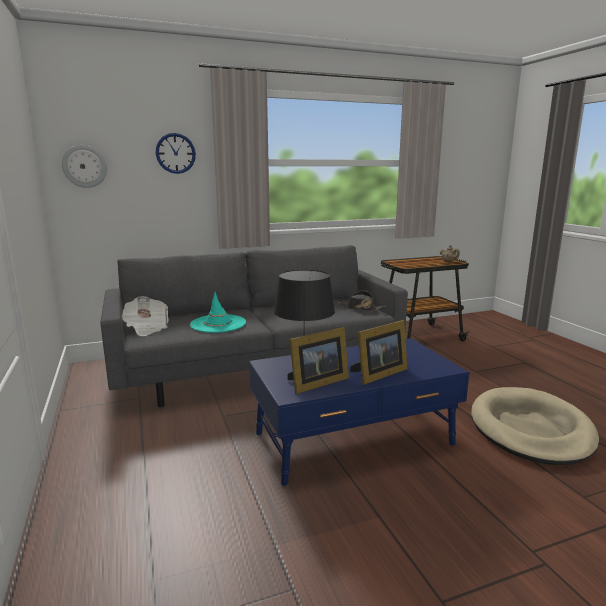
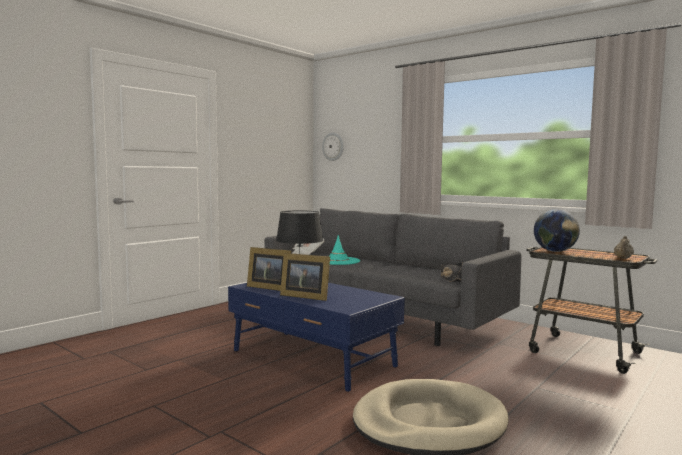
camera: 60 degrees right, 10 degrees down
wall clock [156,133,196,174] -> none
none -> globe [534,209,580,252]

